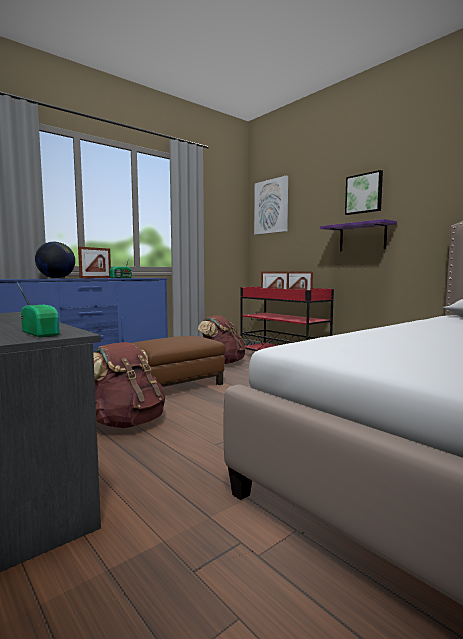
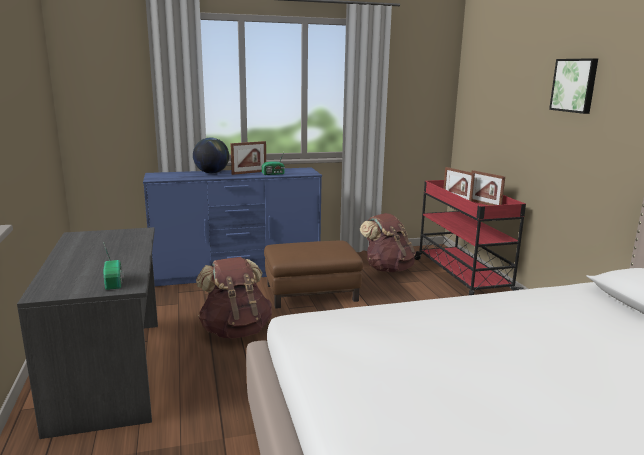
camera: 25 degrees right, 10 degrees up
picture [254,175,288,235] -> none
purple shelf [320,219,397,251] -> none

